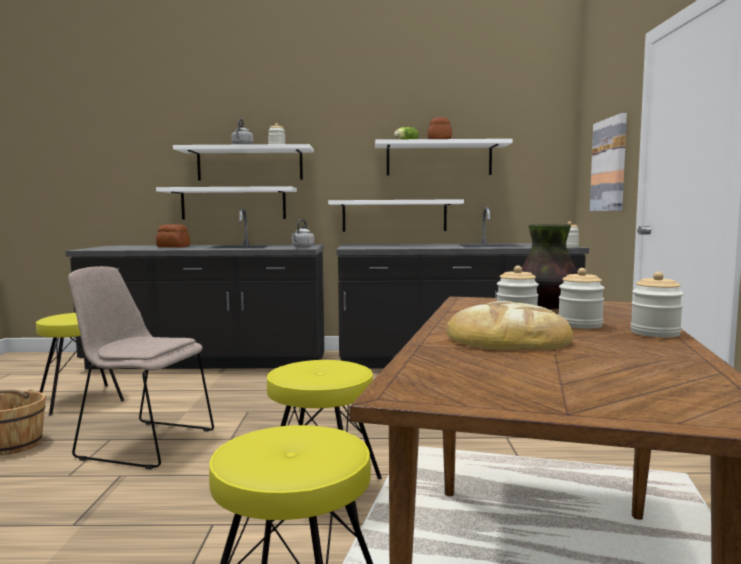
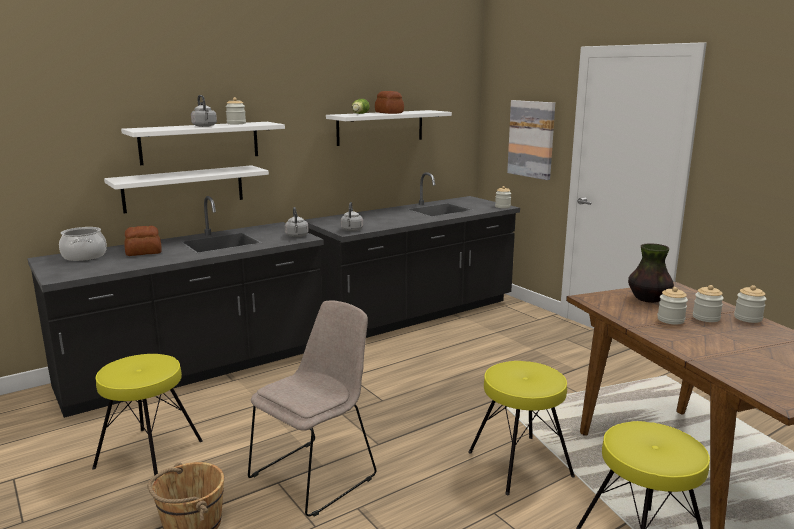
camera: 35 degrees left, 10 degrees up
beige chair [68,266,214,469] -> beige chair turned 150 degrees clockwise [248,300,376,517]
white shelf [328,199,464,232] -> none
bread [446,301,573,350] -> none
none -> cooking pot [59,227,107,261]
none -> grey kettle [341,202,363,231]

